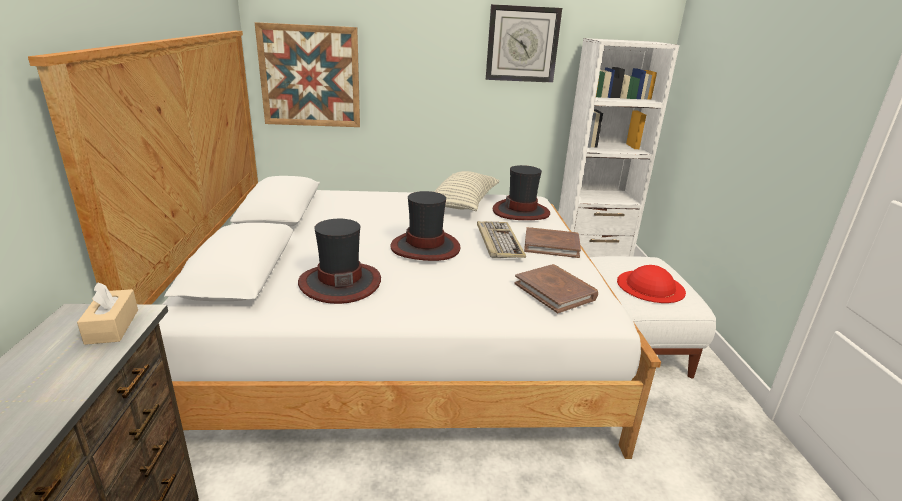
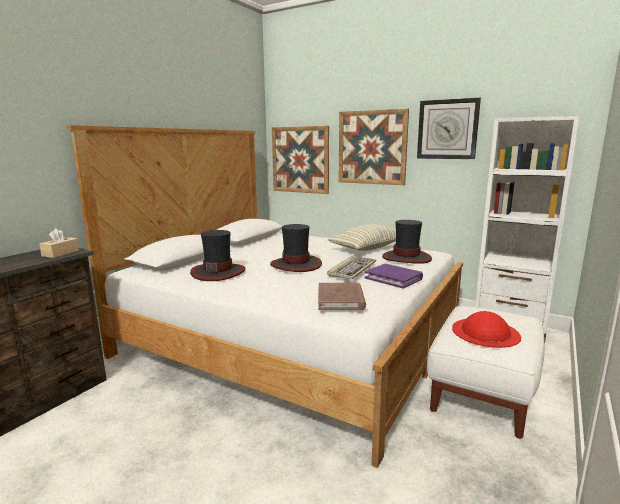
camera: 35 degrees right, 10 degrees down
brown book [524,227,581,258] -> purple book [365,264,423,289]
none -> picture [339,109,409,185]

